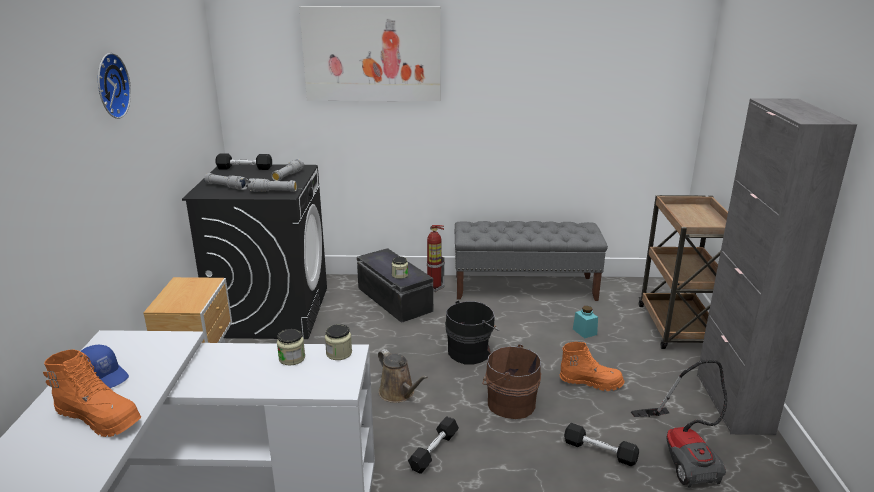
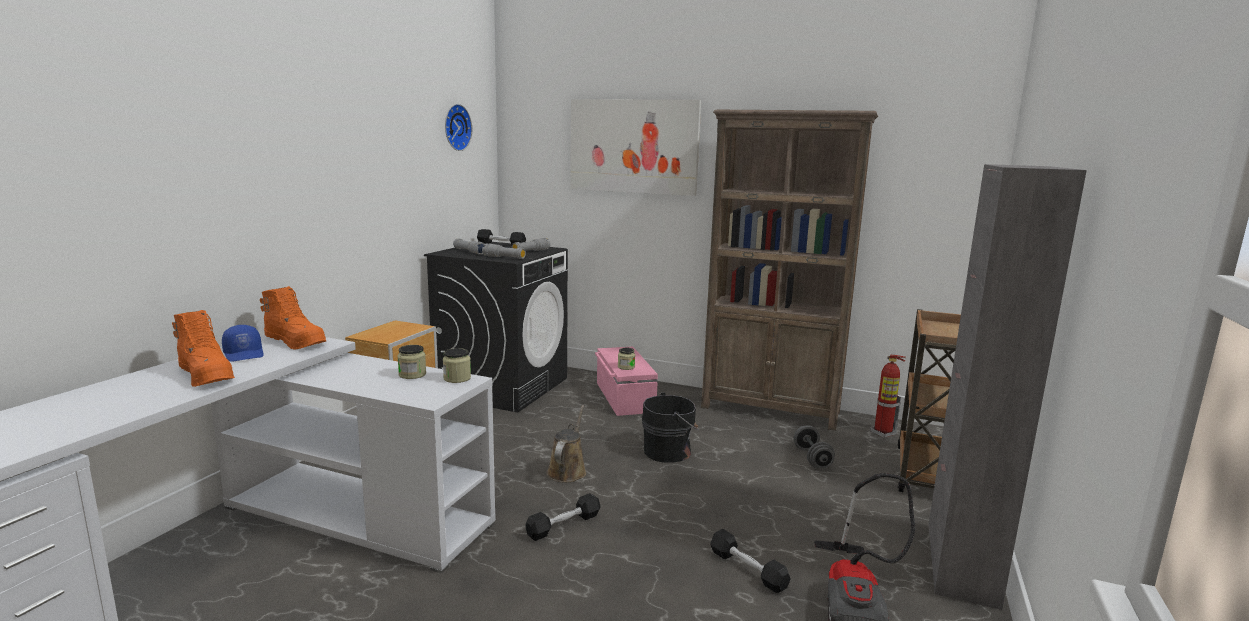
camera: 20 degrees right, 10 degrees down
wall clock [98,53,131,119] -> wall clock moved to [445,104,472,151]
black storage box [357,248,433,323] -> pink storage box [595,347,658,416]
brown watering can [378,349,428,403] -> brown watering can turned 150 degrees counterclockwise [546,405,586,482]
fire extinguisher [427,225,445,292] -> fire extinguisher moved to [870,355,906,438]
grey bench [455,221,608,301] -> brown bookcase [701,110,878,431]
brown bucket [482,344,541,419] -> none
orange boot [560,342,625,391] -> orange boot moved to [260,286,326,349]
turquoise jar [573,306,598,338] -> grey dumbbell [794,425,835,469]

